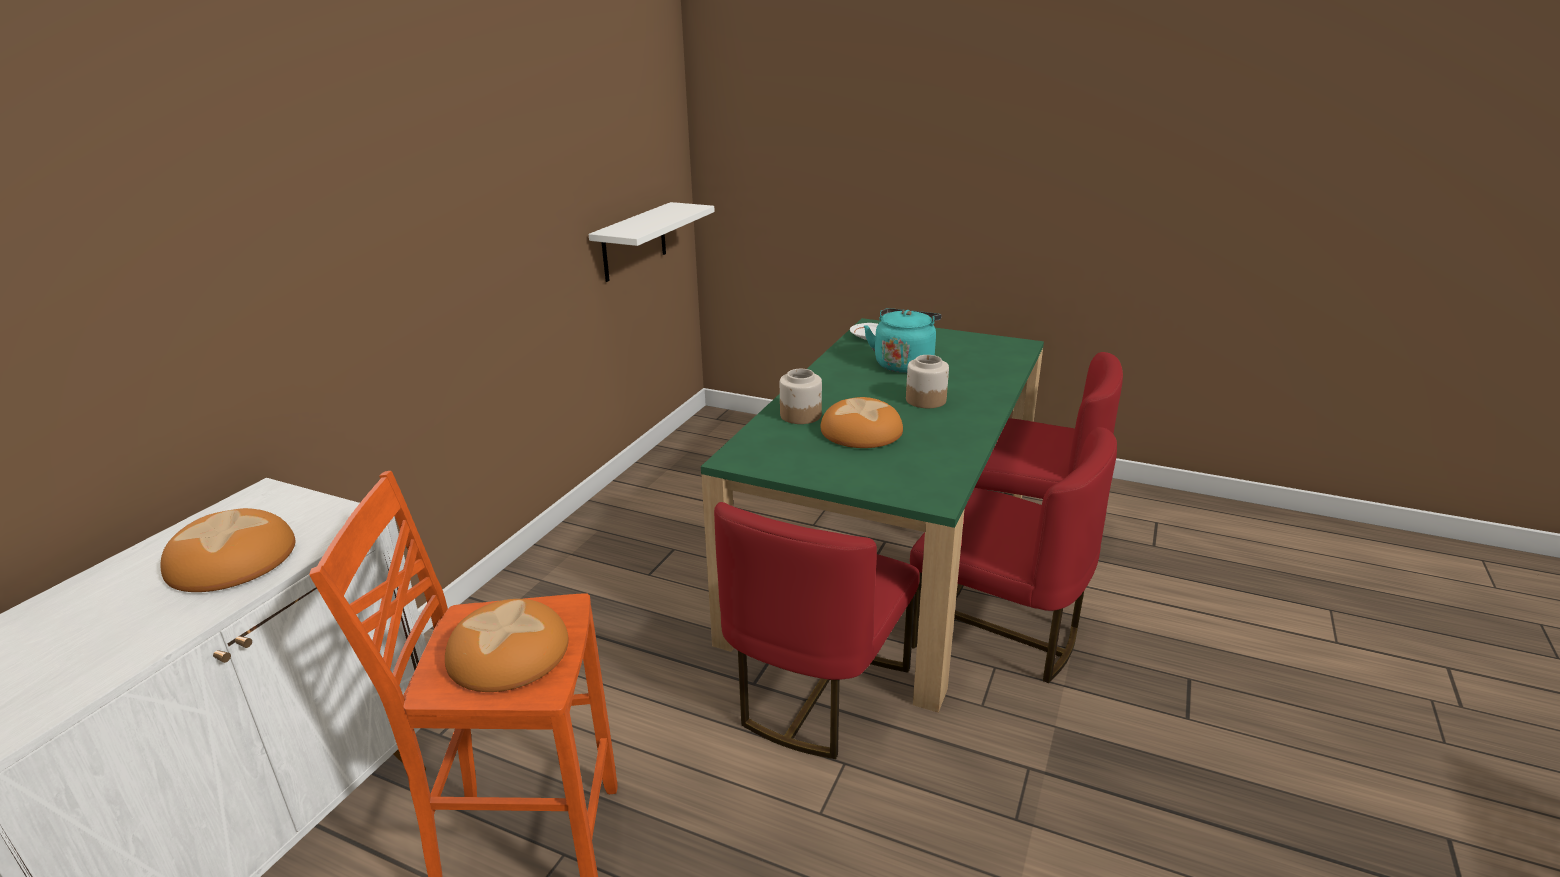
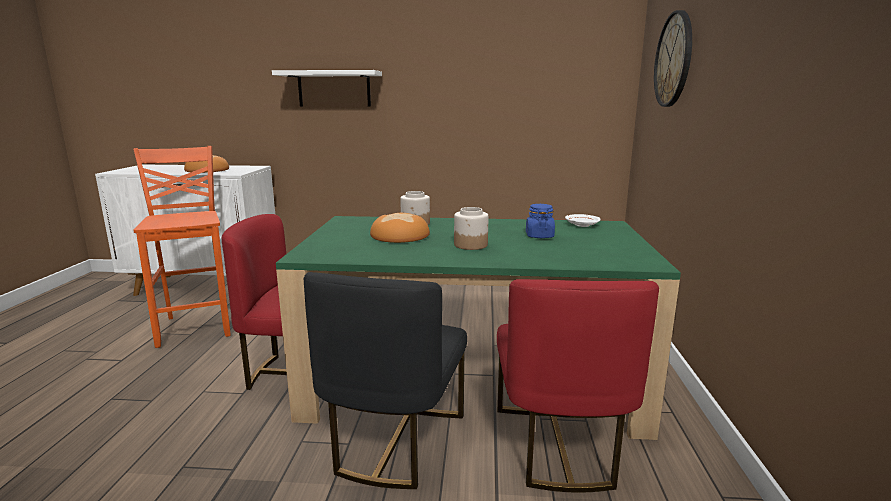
camera: 70 degrees right, 10 degrees down
bread [445,599,569,692] -> none
white shelf [589,202,715,282] -> white shelf moved to [272,70,382,107]
turquoise kettle [864,308,941,373] -> blue jar [526,204,555,238]
red chair [910,427,1117,683] -> black chair [304,272,467,489]
none -> wall clock [654,10,692,107]

